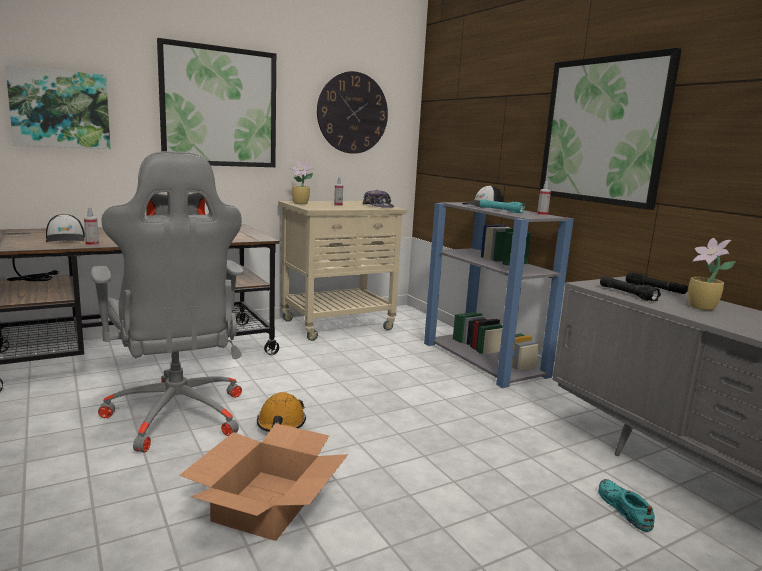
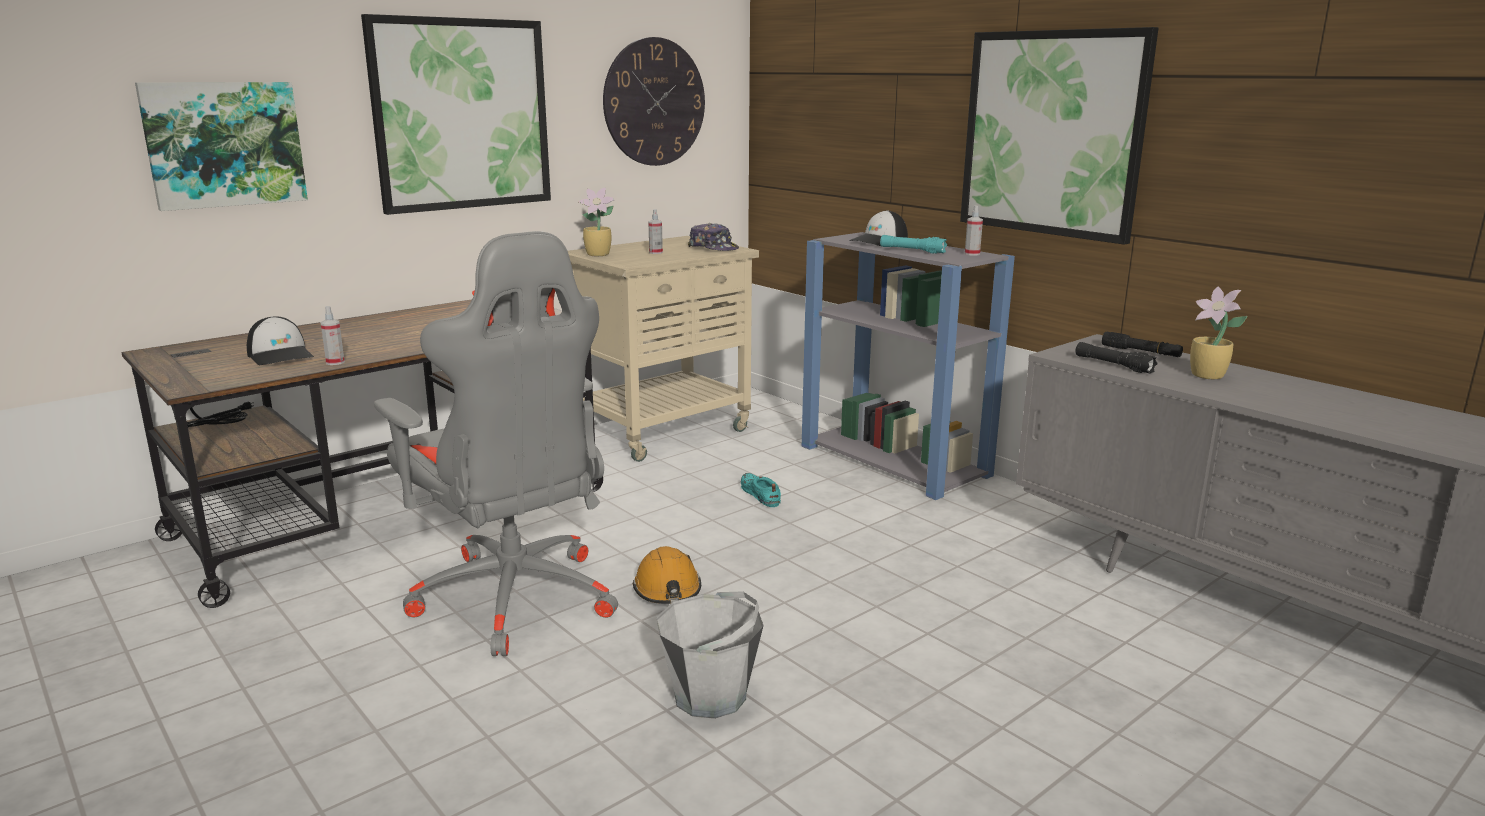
camera: 10 degrees left, 5 degrees up
cardboard box [180,423,348,541] -> grey bucket [657,591,764,719]
turquoise shoe [598,479,655,532] -> turquoise shoe moved to [741,473,781,507]

